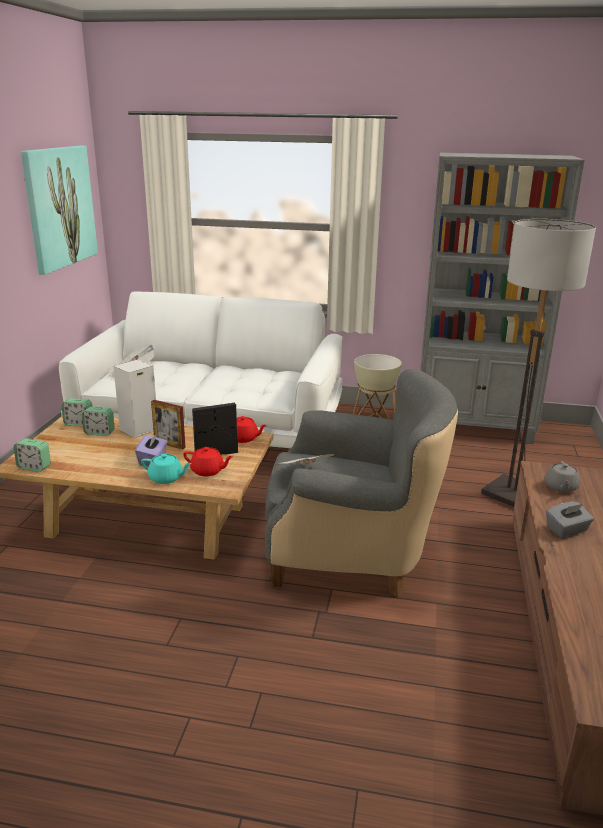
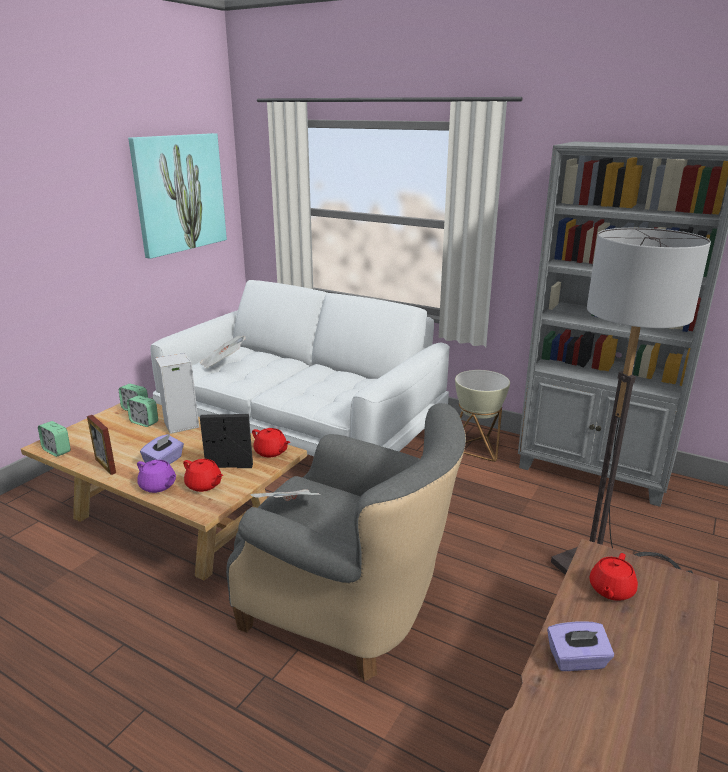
camera: 20 degrees right, 0 degrees up
turquoise teapot [141,454,192,484] -> purple teapot [137,460,176,493]
picture frame [151,400,186,450] -> picture frame moved to [87,415,116,475]
grey teapot [545,461,580,493] -> red teapot [589,553,638,601]
grey tissue box [546,502,594,538] -> purple tissue box [547,621,614,671]

